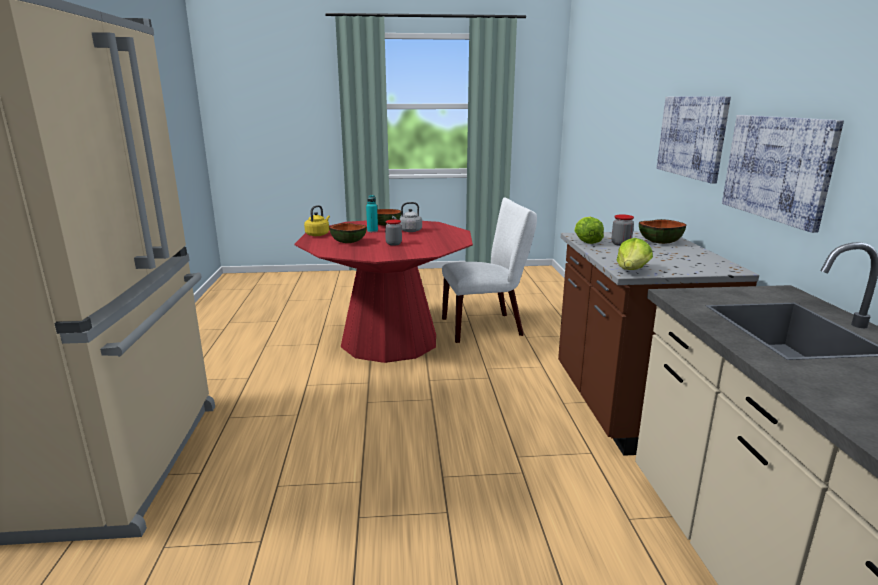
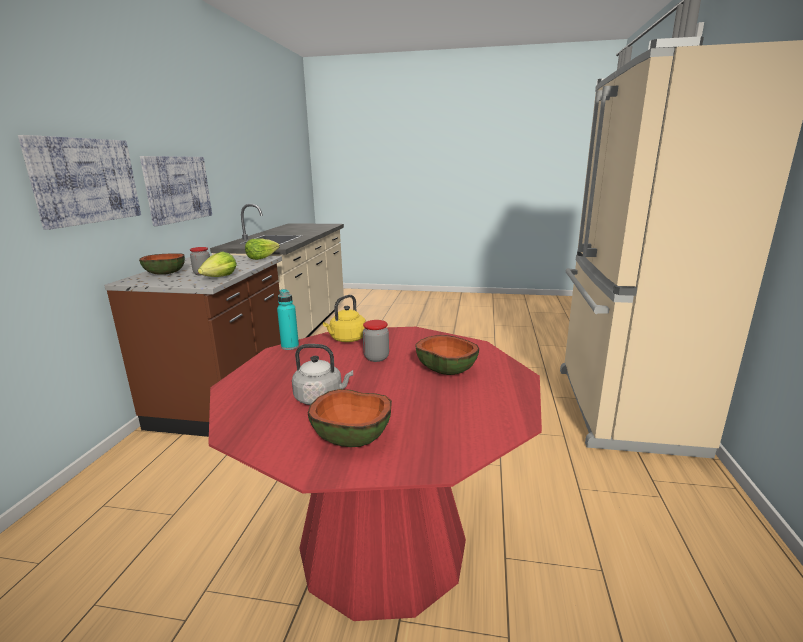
camera: 165 degrees left, 0 degrees up
yellow kettle [304,205,330,236] -> yellow kettle moved to [323,295,366,342]
turquoise bottle [366,195,378,232] -> turquoise bottle moved to [277,289,299,350]
white chair [442,197,537,343] -> none

